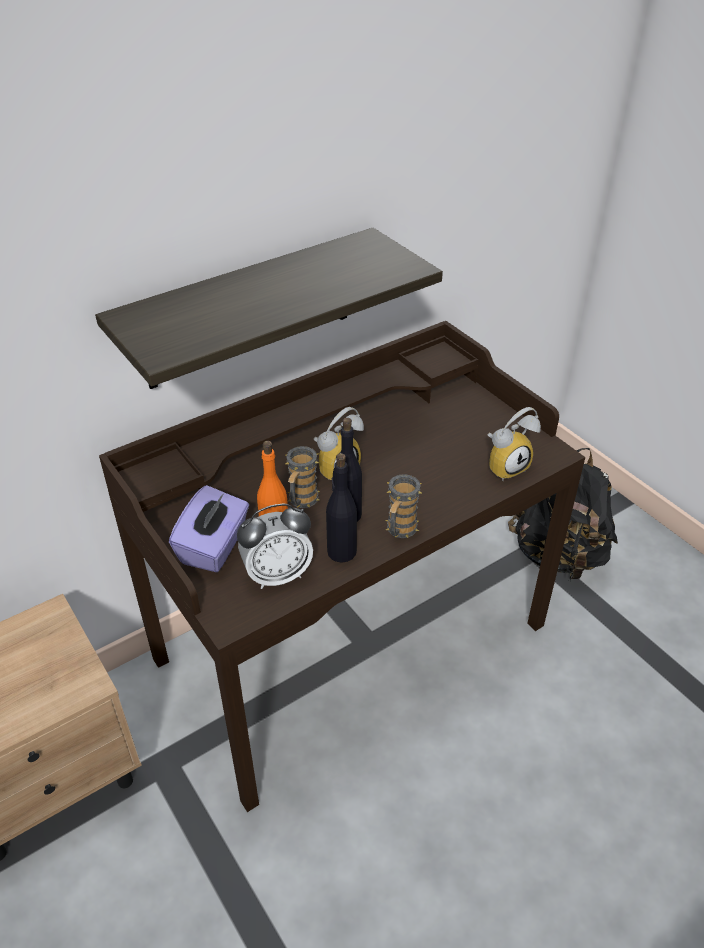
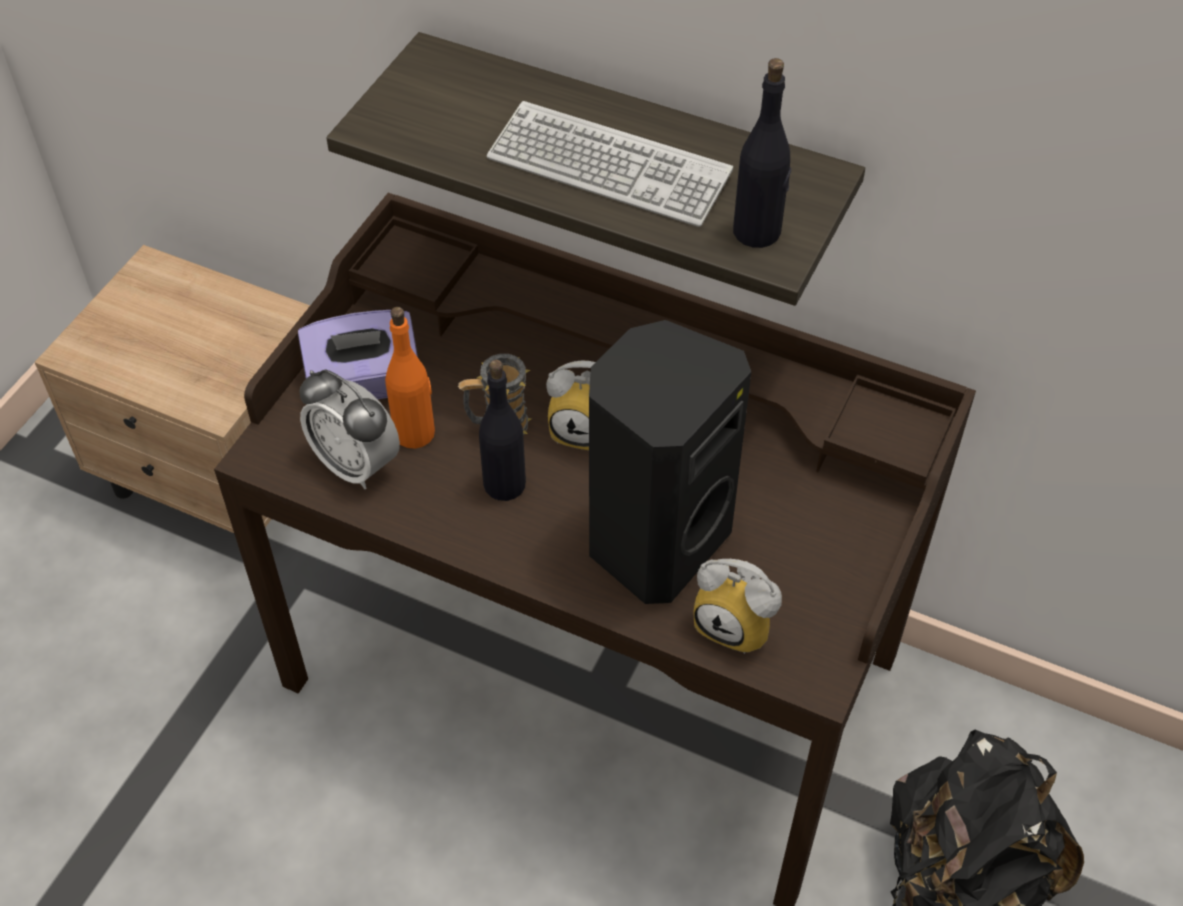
camera: 60 degrees right, 10 degrees up
black bottle [326,453,357,563] -> black bottle moved to [733,58,791,248]
mug [386,474,422,538] -> none
none -> keyboard [487,101,733,227]
none -> black speaker [589,320,751,604]

